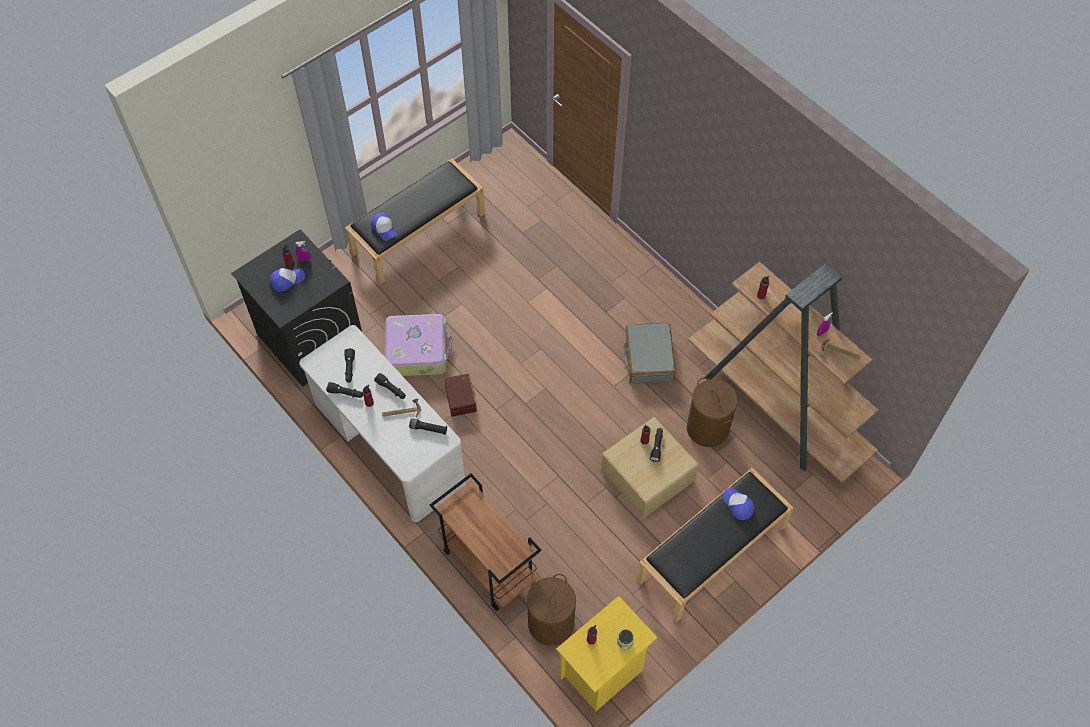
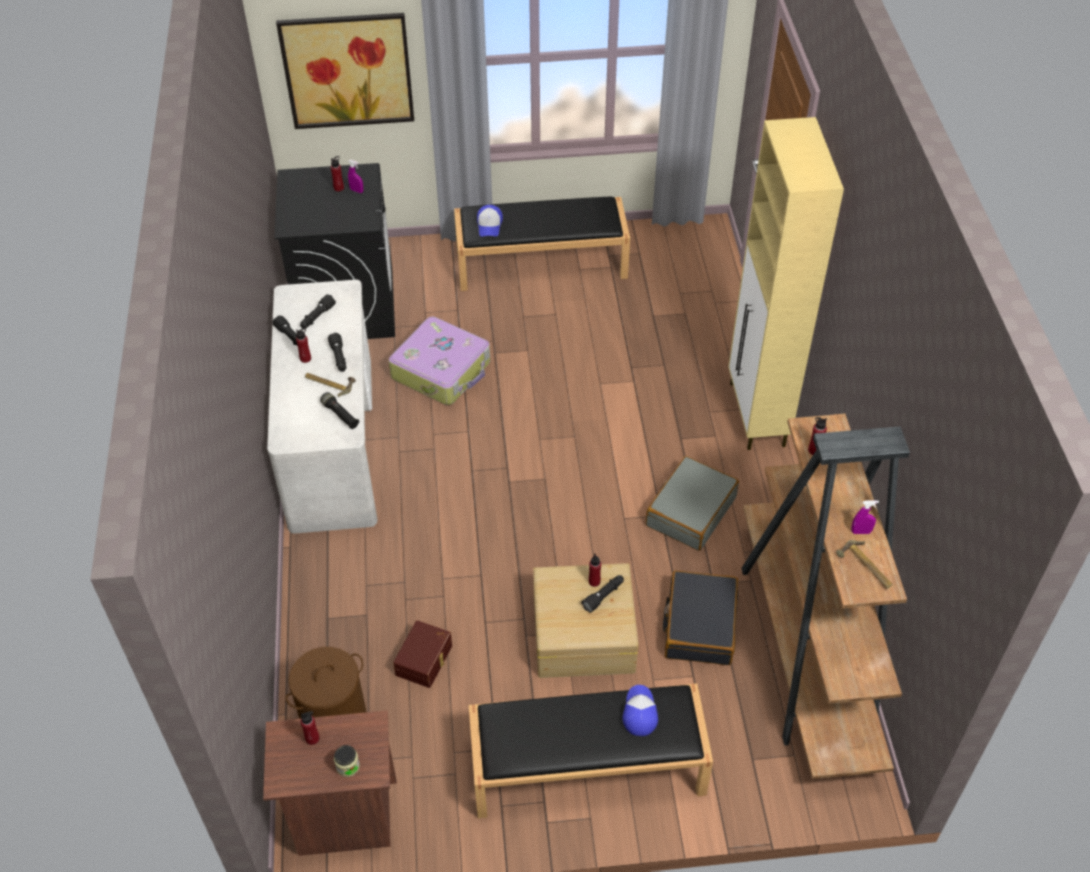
camera: 35 degrees right, 10 degrees down
cap [270,268,305,292] -> none
brown cart [430,473,541,611] -> none
brown storage box [444,374,477,417] -> brown storage box moved to [393,620,452,688]
yellow nightstand [556,596,658,711] -> brown nightstand [263,710,397,856]
brown laundry basket [687,378,738,447] -> black suitcase [663,571,738,665]
none -> picture [276,13,414,129]
none -> beige cabinet [728,117,844,450]

